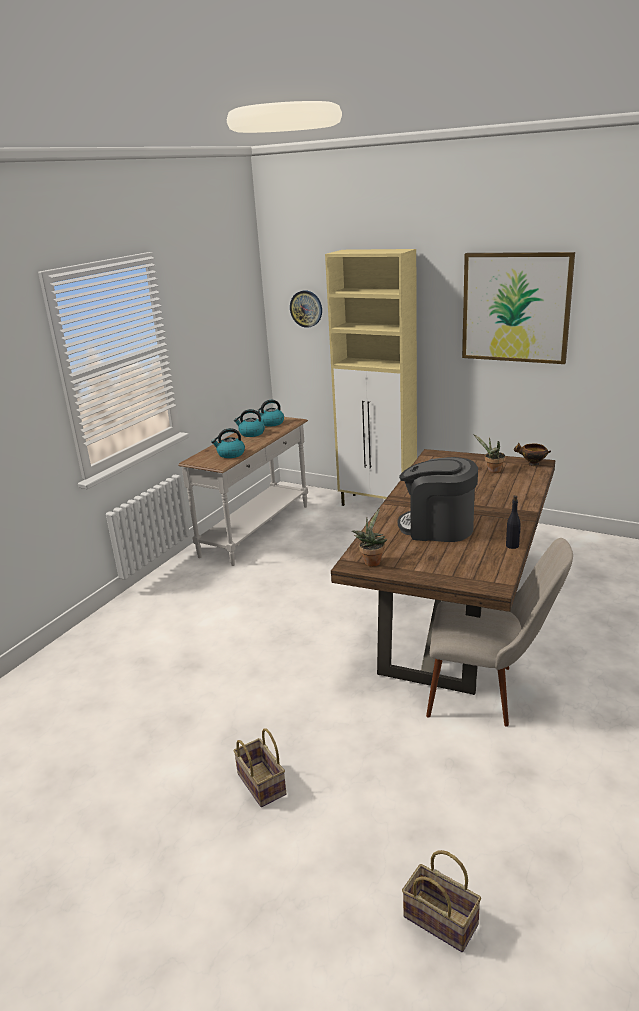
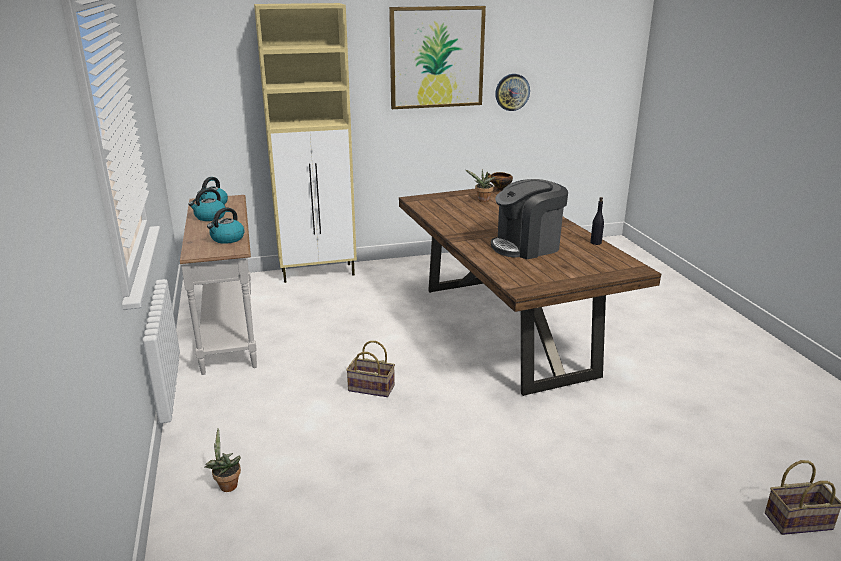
camera: 45 degrees left, 0 degrees up
basket [233,728,286,807] -> basket moved to [346,341,395,397]
wall clock [290,290,322,328] -> wall clock moved to [495,74,530,111]
potted plant [352,509,387,567] -> potted plant moved to [205,428,241,492]
beige chair [426,538,573,727] -> none

